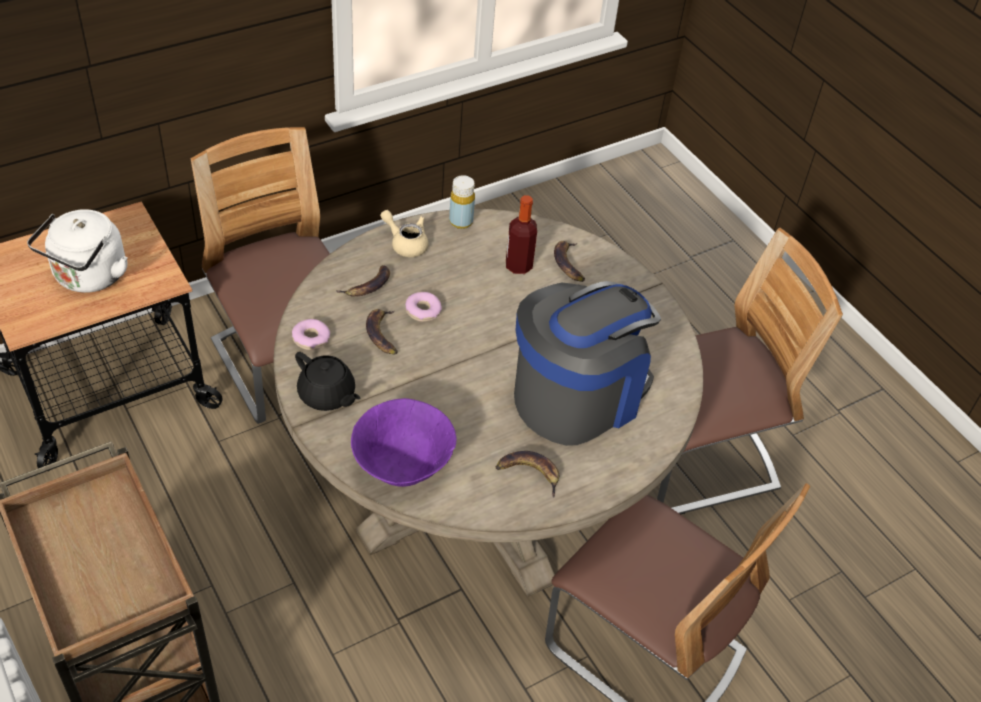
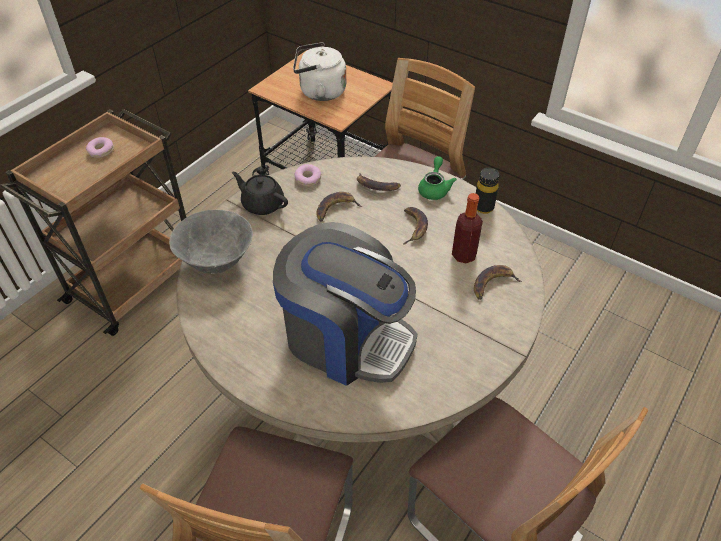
camera: 70 degrees right, 0 degrees up
black teapot [295,352,360,411] -> black teapot turned 105 degrees clockwise [232,172,288,215]
purple bowl [351,398,457,487] -> grey bowl [169,210,253,274]
beige teapot [380,210,429,257] -> green teapot [418,156,457,200]
donut [405,292,442,322] -> donut moved to [86,137,114,158]
yellow bottle [449,175,475,229] -> black bottle [476,168,499,214]
banana [496,451,559,497] -> banana moved to [403,207,428,244]

